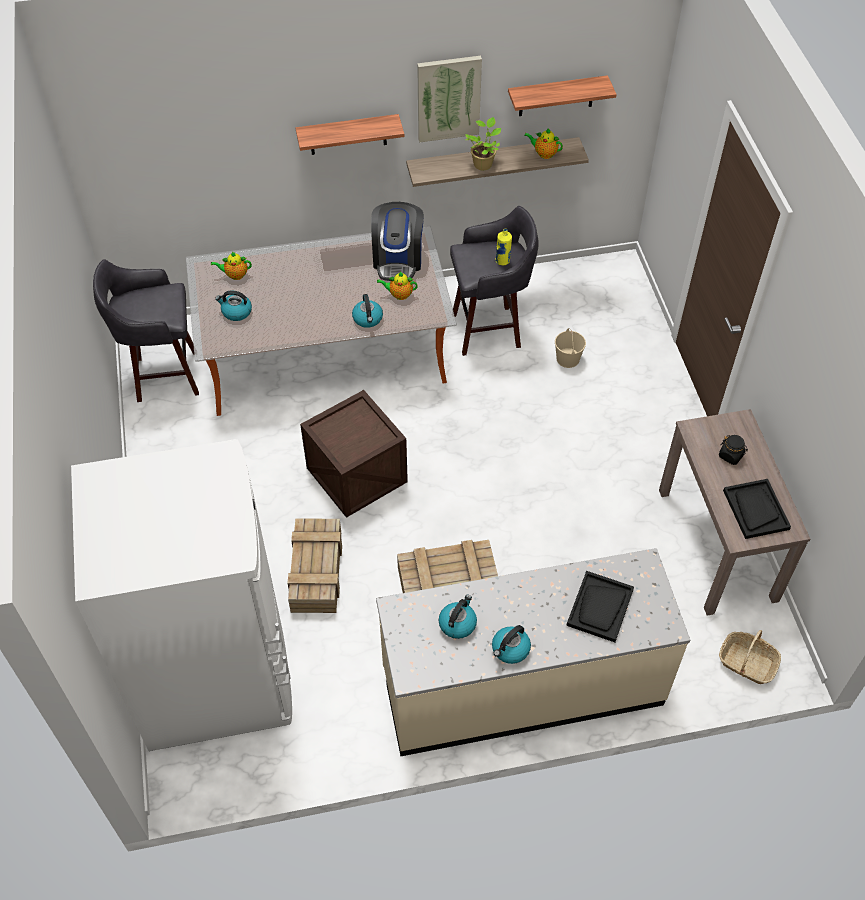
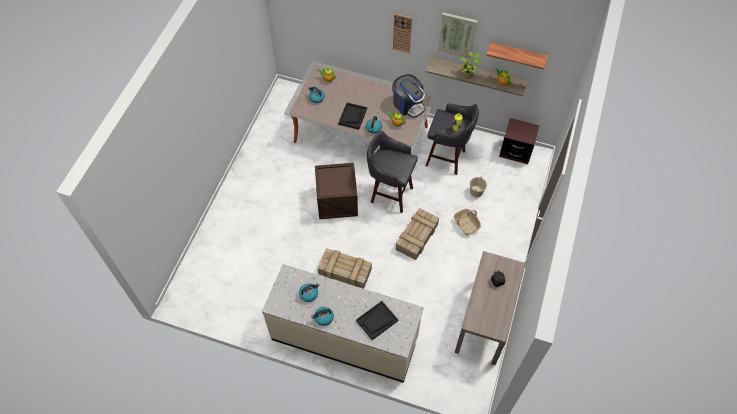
camera: 30 degrees right, 5 degrees up
white fridge [71,439,292,751] -> none
grey stool [93,259,199,402] -> grey stool moved to [367,131,418,213]
crate [288,518,342,613] -> crate moved to [396,208,439,260]
shelf [296,114,404,155] -> wall clock [393,14,412,53]
coffee machine [371,202,424,281] -> coffee machine turned 75 degrees counterclockwise [392,74,426,118]
basket [719,630,781,684] -> basket moved to [454,209,481,235]
black tray [723,479,791,539] -> black tray moved to [338,103,367,130]
none -> brown nightstand [499,118,539,164]

